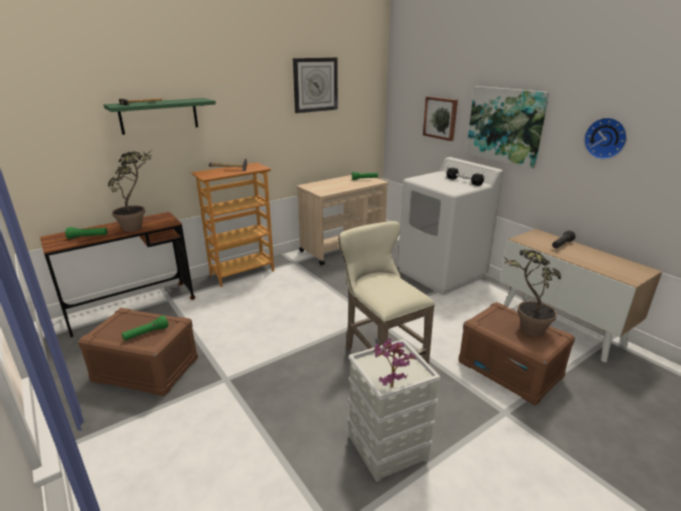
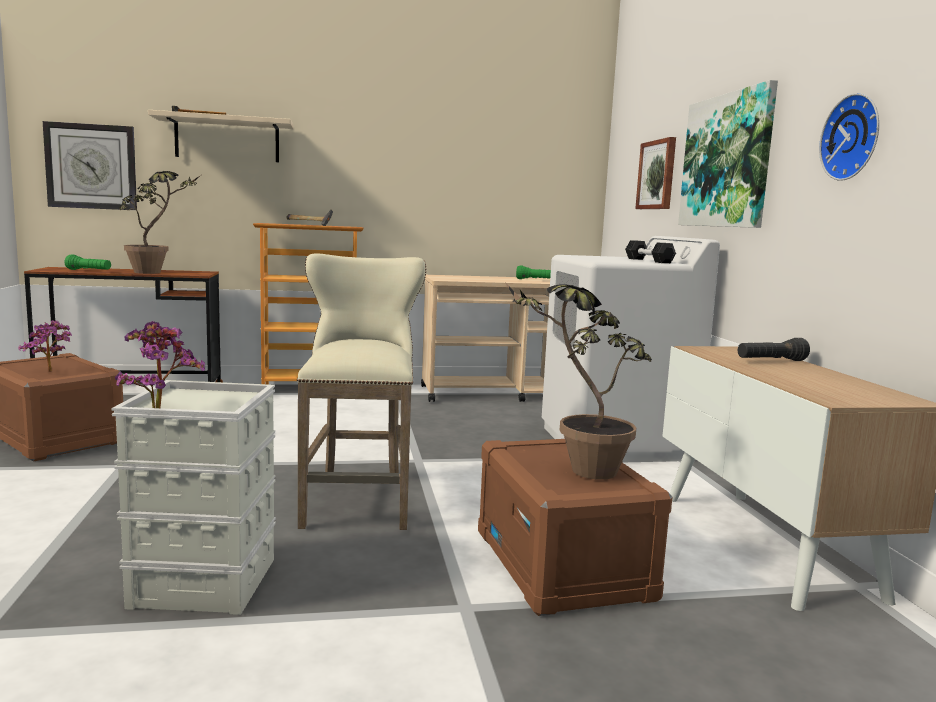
camera: 25 degrees right, 15 degrees down
green shelf [104,98,216,135] -> beige shelf [148,110,294,162]
green flashlight [122,316,168,341] -> potted plant [18,320,72,372]
wall clock [293,57,338,113] -> wall clock moved to [43,121,137,210]

